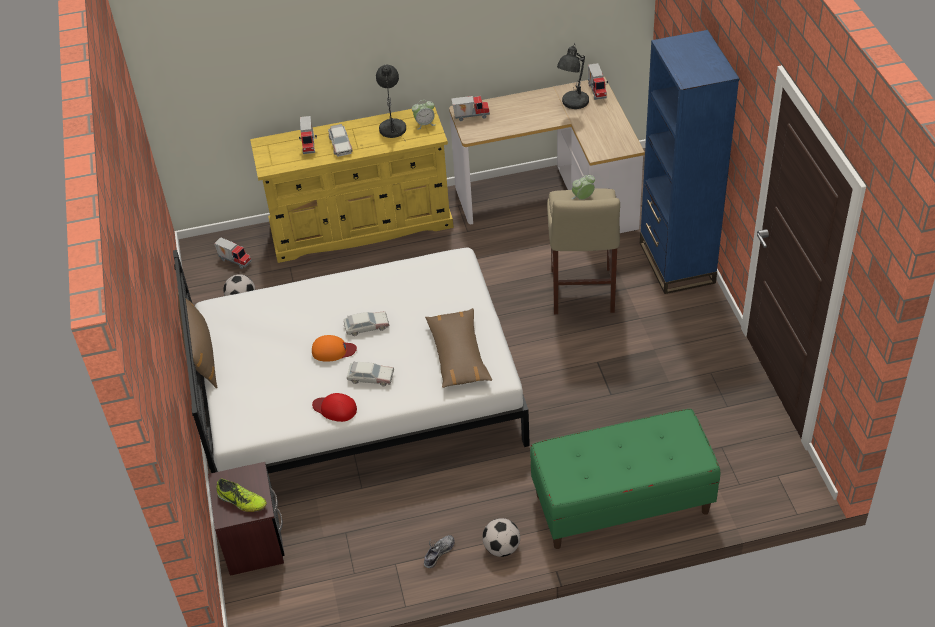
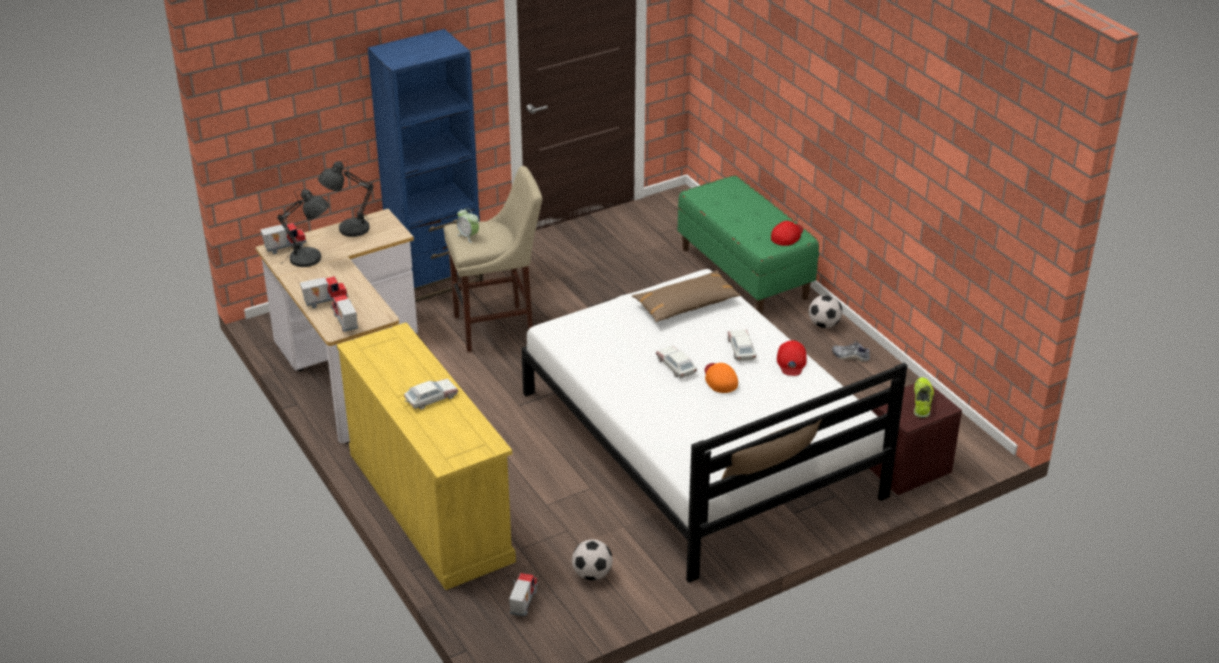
camera: 110 degrees left, 10 degrees down
toy truck [299,116,317,154] -> toy truck moved to [300,276,348,309]
grey table lamp [376,65,406,140] -> grey table lamp moved to [318,160,374,237]
alarm clock [412,100,435,130] -> none
none -> red cap [771,221,803,246]

